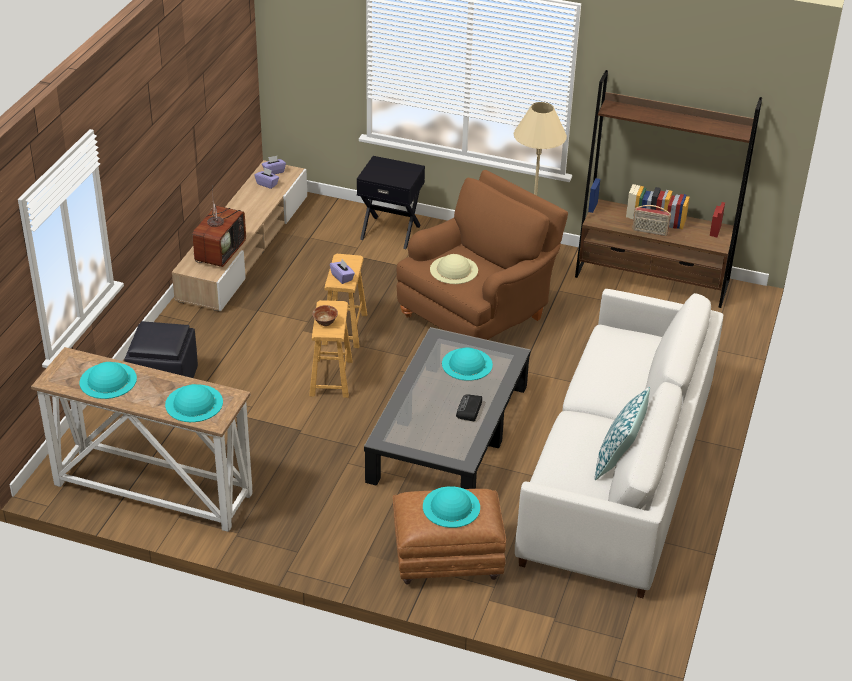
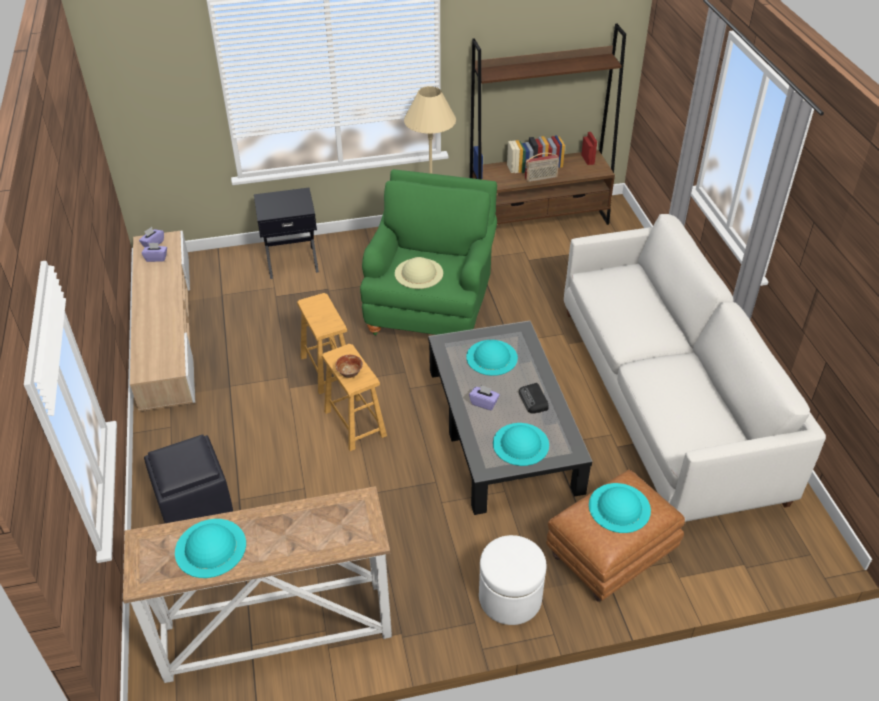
camera: 30 degrees left, 5 degrees up
turquoise hat [165,384,223,422] -> turquoise hat moved to [493,423,549,466]
television [192,186,246,267] -> none
purple tissue box [330,259,355,284] -> purple tissue box moved to [469,385,500,410]
brown armchair [397,170,568,340] -> green armchair [360,169,497,335]
pillow [594,387,650,480] -> none
none -> white ottoman [479,535,546,625]

